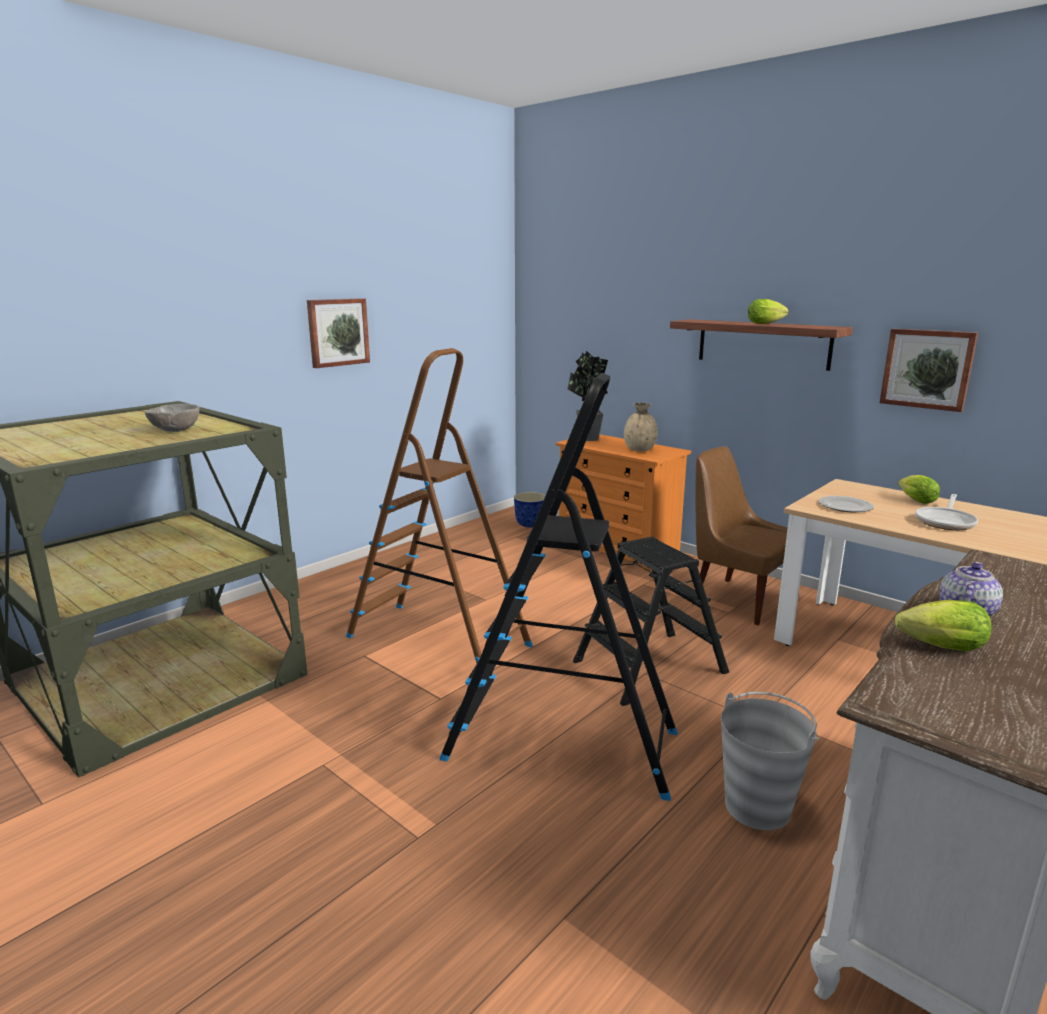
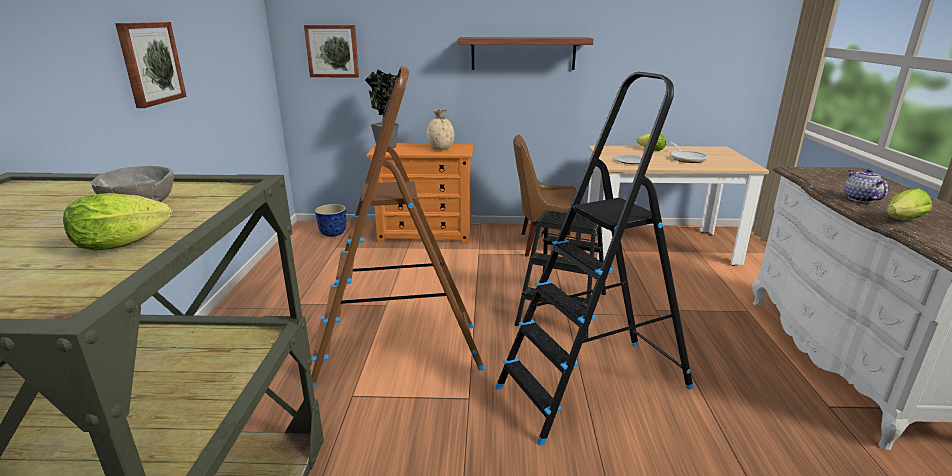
camera: 40 degrees left, 5 degrees up
grey bucket [721,692,819,830] -> none
lettuce [748,299,789,324] -> lettuce moved to [63,193,172,251]
picture [880,329,978,412] -> picture moved to [304,25,359,77]

